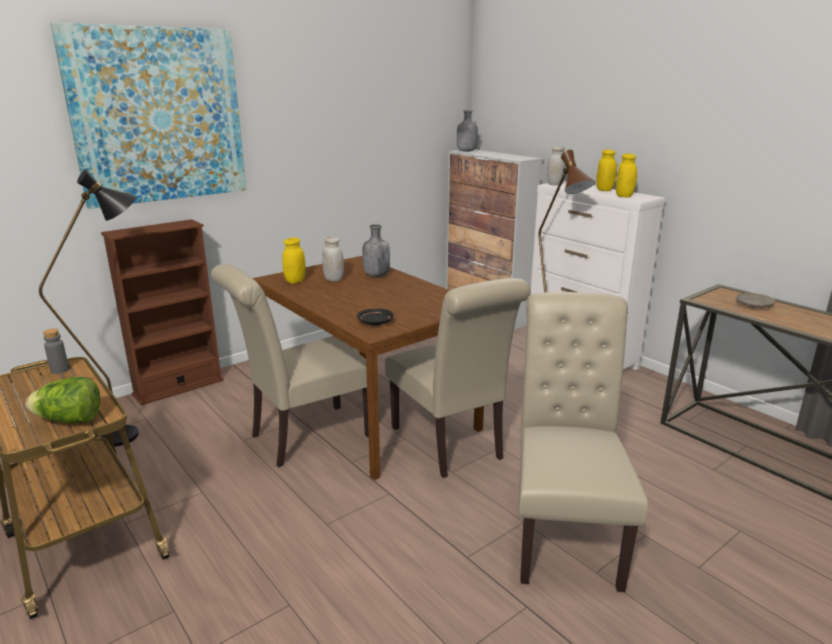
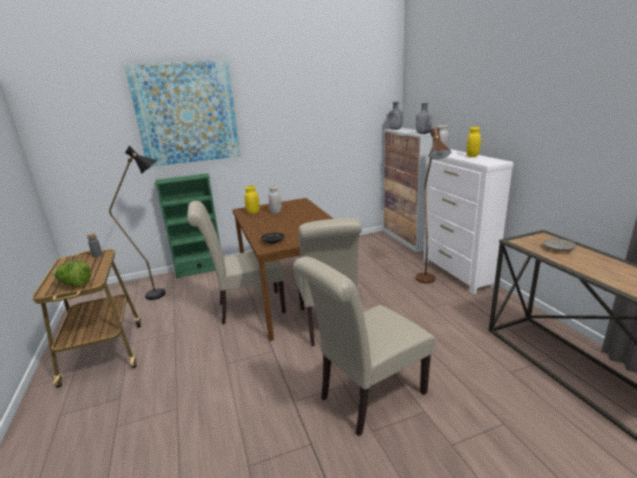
camera: 20 degrees right, 0 degrees up
brown bookcase [101,219,224,405] -> green bookcase [155,173,220,278]
grey bottle [362,224,390,277] -> grey bottle moved to [416,103,432,134]
beige chair [518,292,648,592] -> beige chair turned 150 degrees counterclockwise [293,256,436,436]
yellow jar [616,154,637,197] -> none

